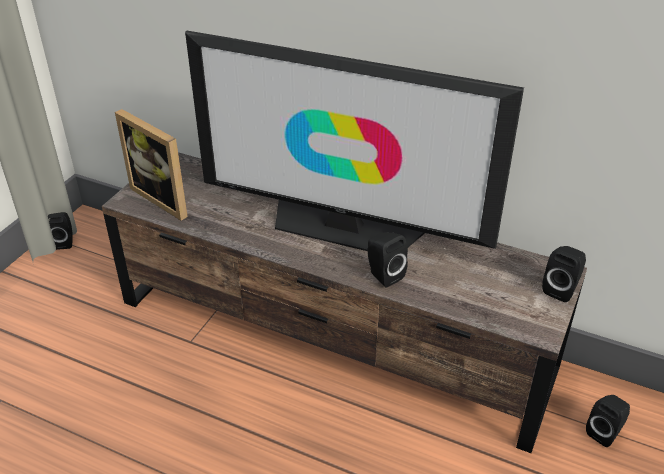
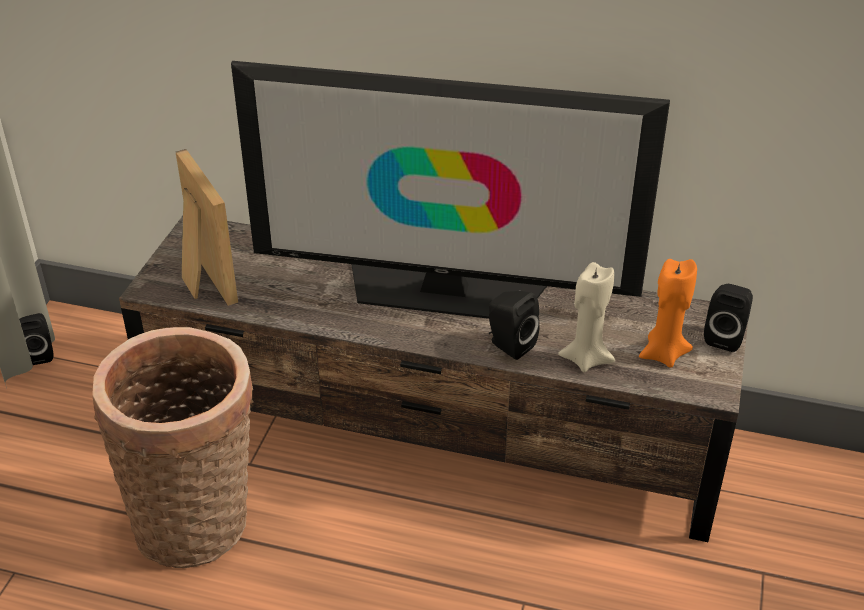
camera: 10 degrees left, 0 degrees up
picture frame [115,109,188,221] -> picture frame turned 150 degrees counterclockwise [176,149,238,306]
black speaker [586,395,630,447] -> none
none -> basket [92,327,254,568]
none -> beige candle [558,262,615,372]
none -> orange candle [639,259,697,368]

